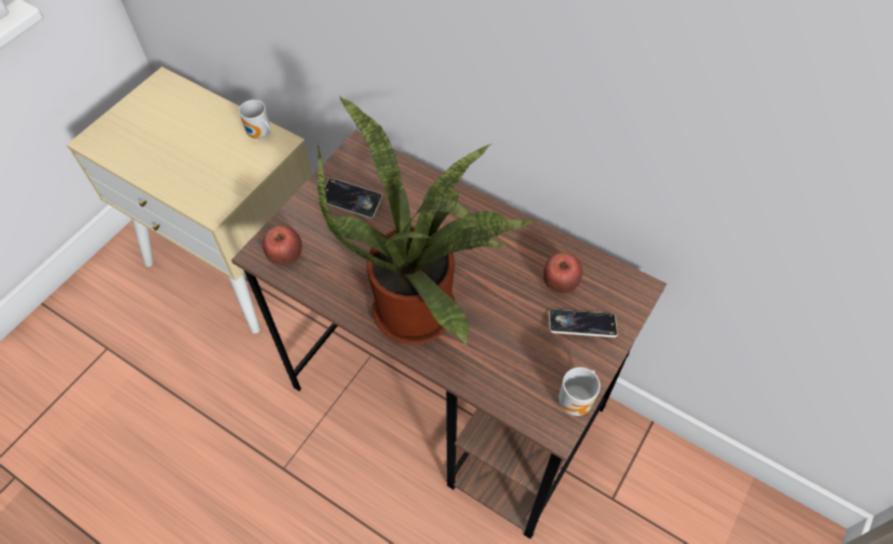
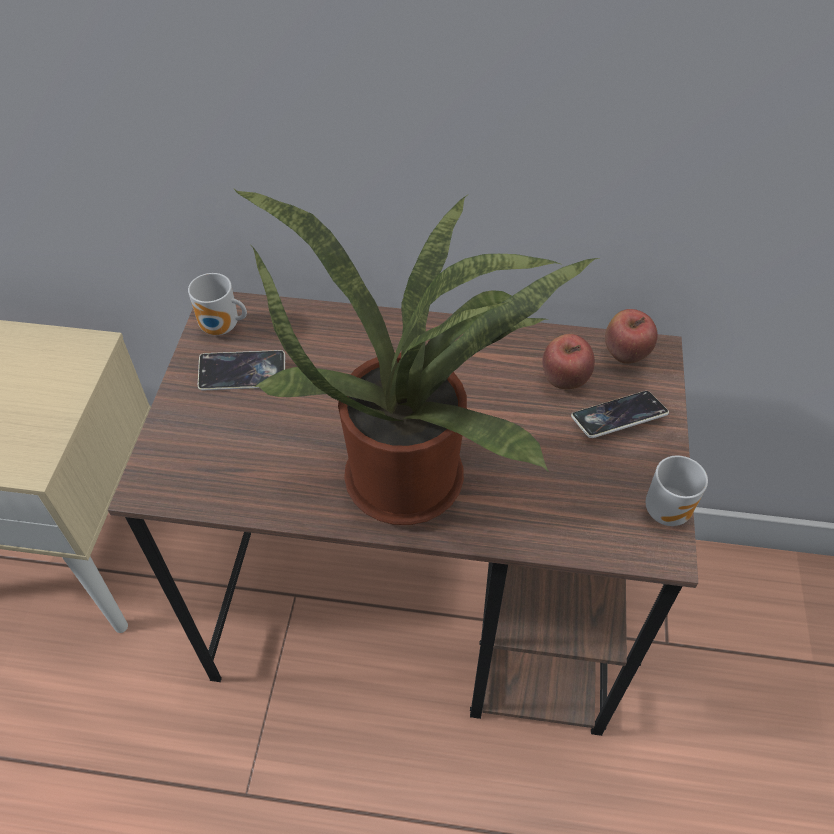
camera: 25 degrees left, 5 degrees down
mug [239,100,271,139] -> mug moved to [188,273,247,335]
apple [263,225,302,265] -> apple moved to [605,309,658,364]

